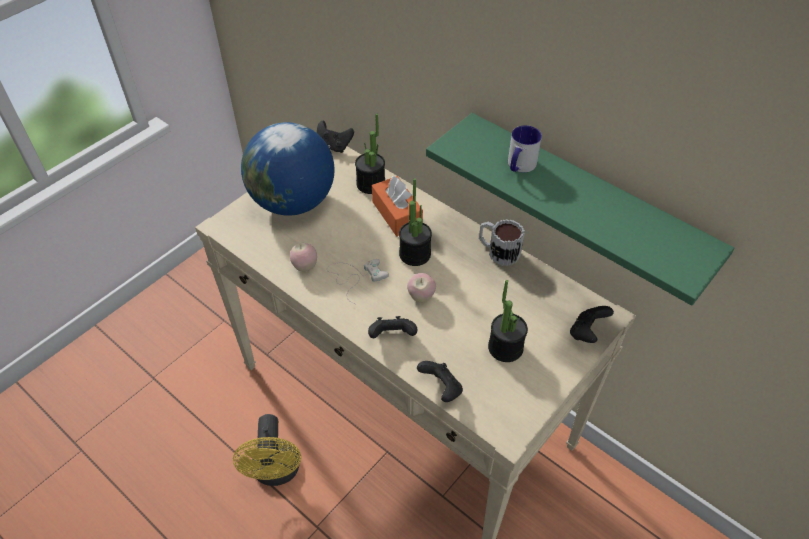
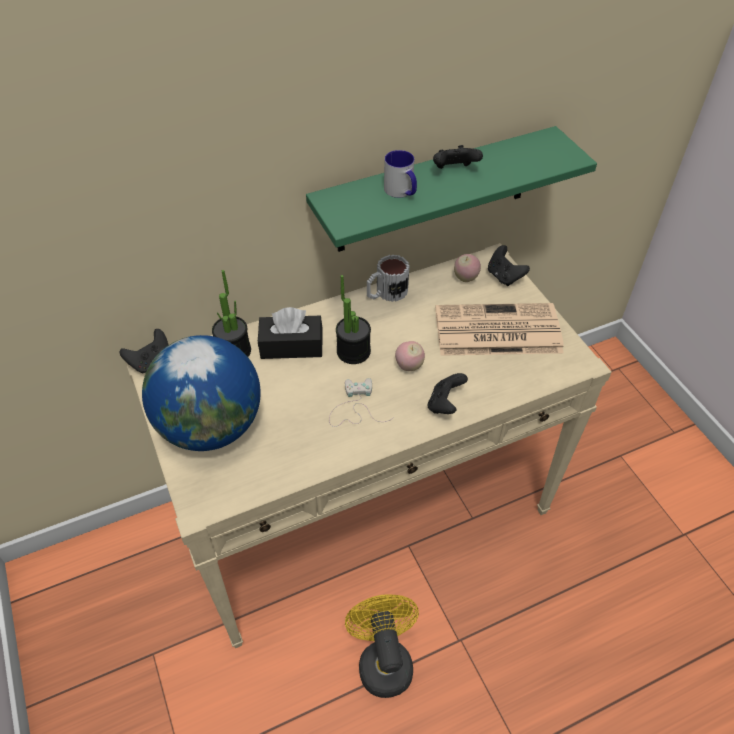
camera: 65 degrees left, 0 degrees up
yellow fan [233,414,301,486] -> yellow fan turned 120 degrees counterclockwise [345,594,419,698]
apple [290,243,317,271] -> apple moved to [454,254,481,282]
orange tissue box [372,176,423,236] -> black tissue box [258,307,323,359]
black game controller [417,361,463,402] -> black game controller moved to [433,145,483,169]
potted plant [488,280,528,362] -> newspaper [435,303,564,356]

